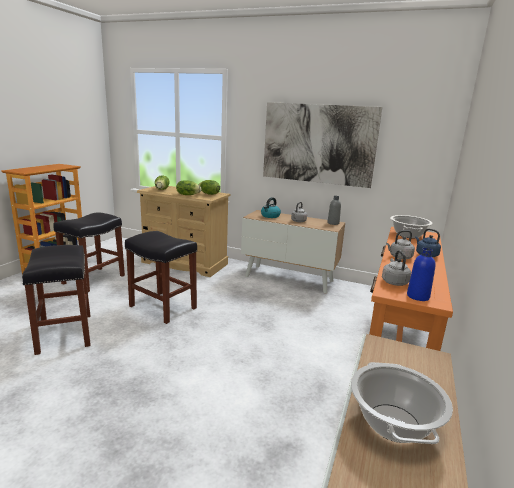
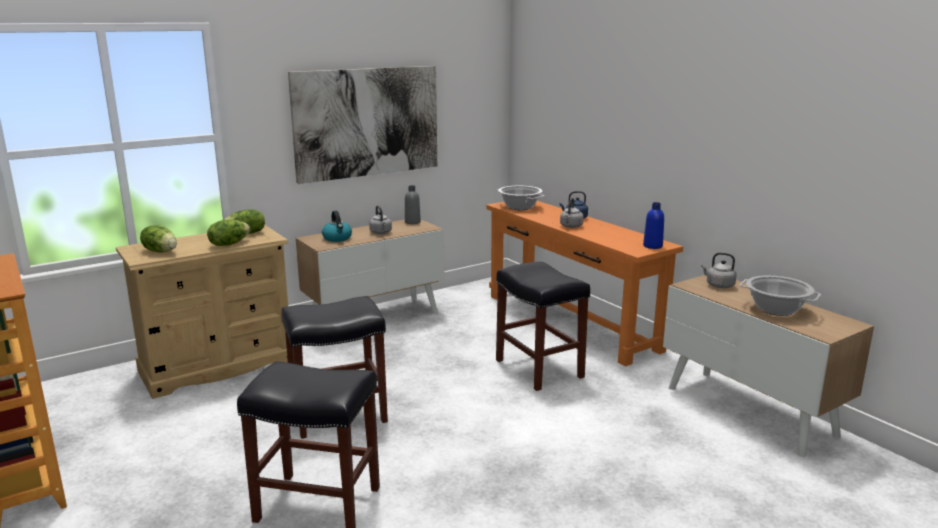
camera: 55 degrees left, 0 degrees up
black stool [53,213,125,292] -> black stool moved to [496,262,590,391]
grey kettle [382,250,411,286] -> grey kettle moved to [701,252,737,288]

